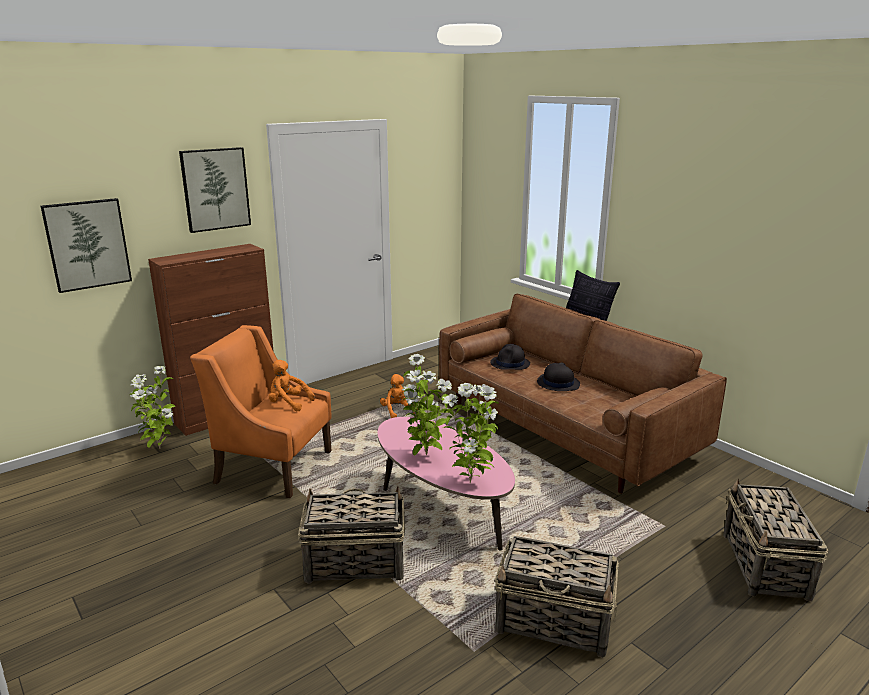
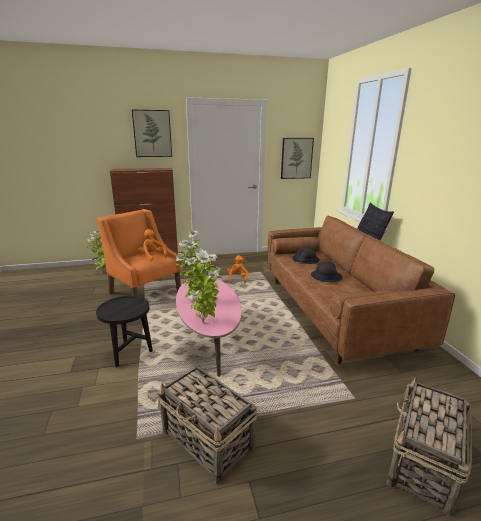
camera: 25 degrees right, 0 degrees up
picture [41,198,132,293] -> picture moved to [281,138,314,179]
basket [298,486,405,584] -> black side table [96,296,153,367]

